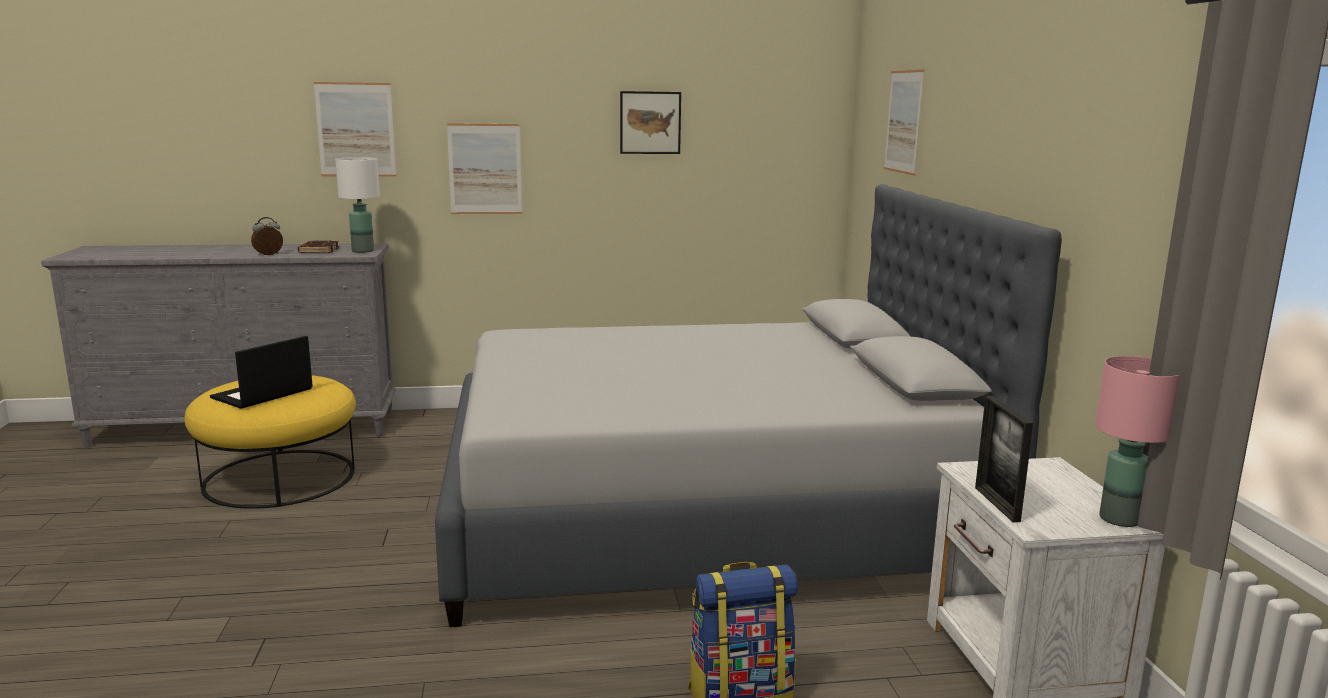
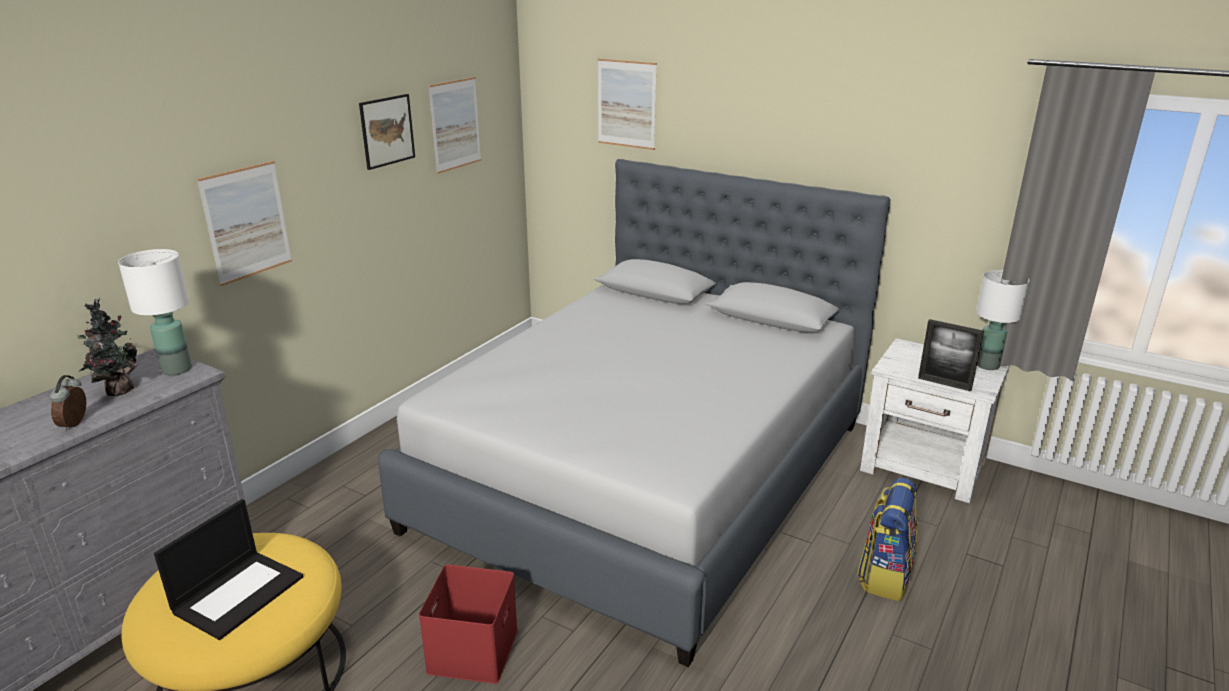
camera: 50 degrees left, 10 degrees up
laptop [210,336,313,409] -> laptop turned 135 degrees counterclockwise [154,499,304,640]
brown book [298,240,339,253] -> potted plant [77,298,137,396]
picture [314,82,396,177] -> picture moved to [428,77,481,174]
pink table lamp [1095,356,1180,527] -> white table lamp [976,270,1030,370]
none -> red storage box [419,565,518,684]

